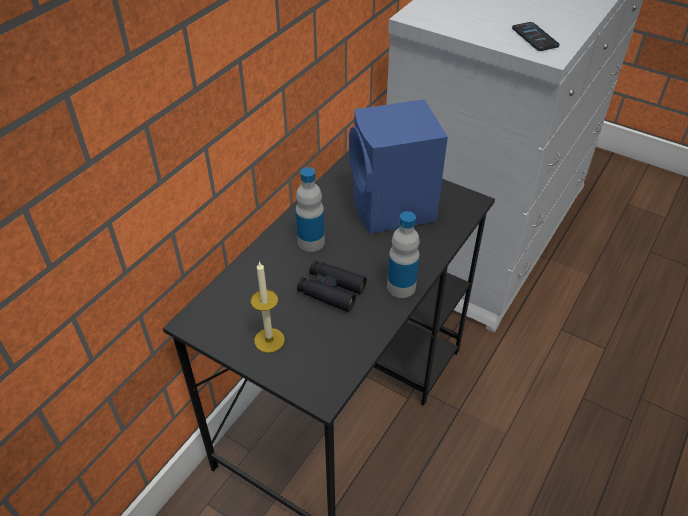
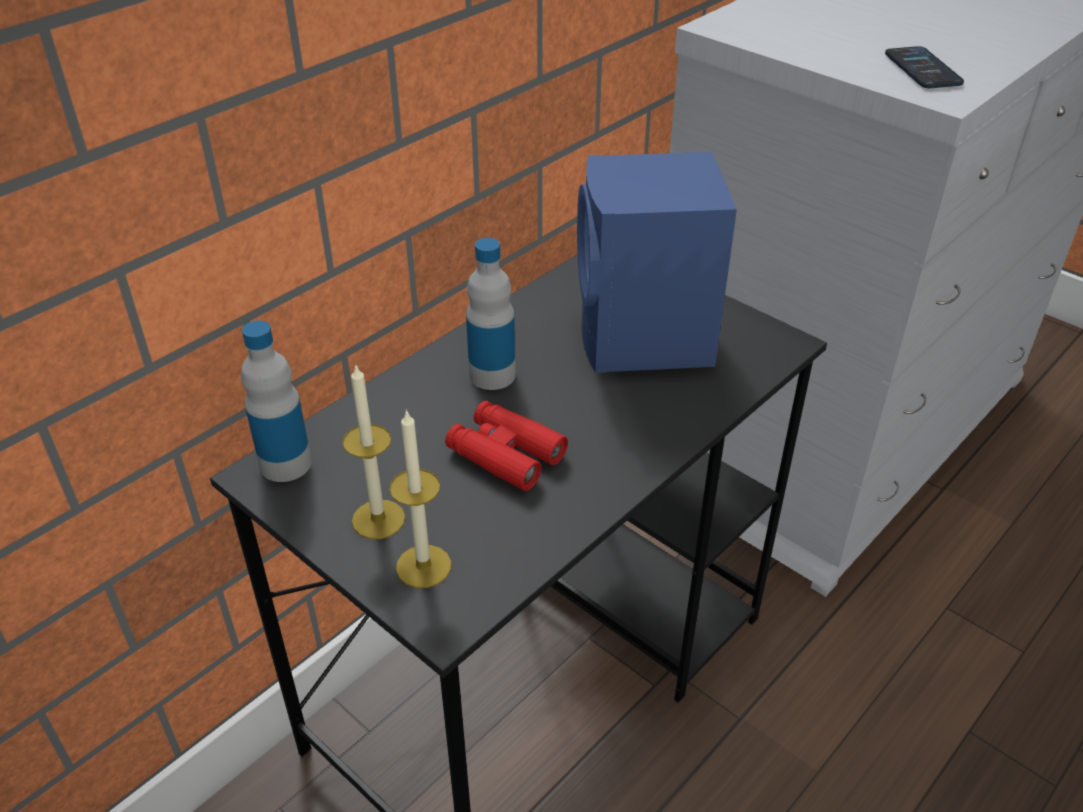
camera: 10 degrees right, 5 degrees down
black binoculars [297,261,367,312] -> red binoculars [445,401,568,491]
bottle [387,211,420,298] -> bottle moved to [241,321,312,482]
none -> candle [390,409,451,588]

